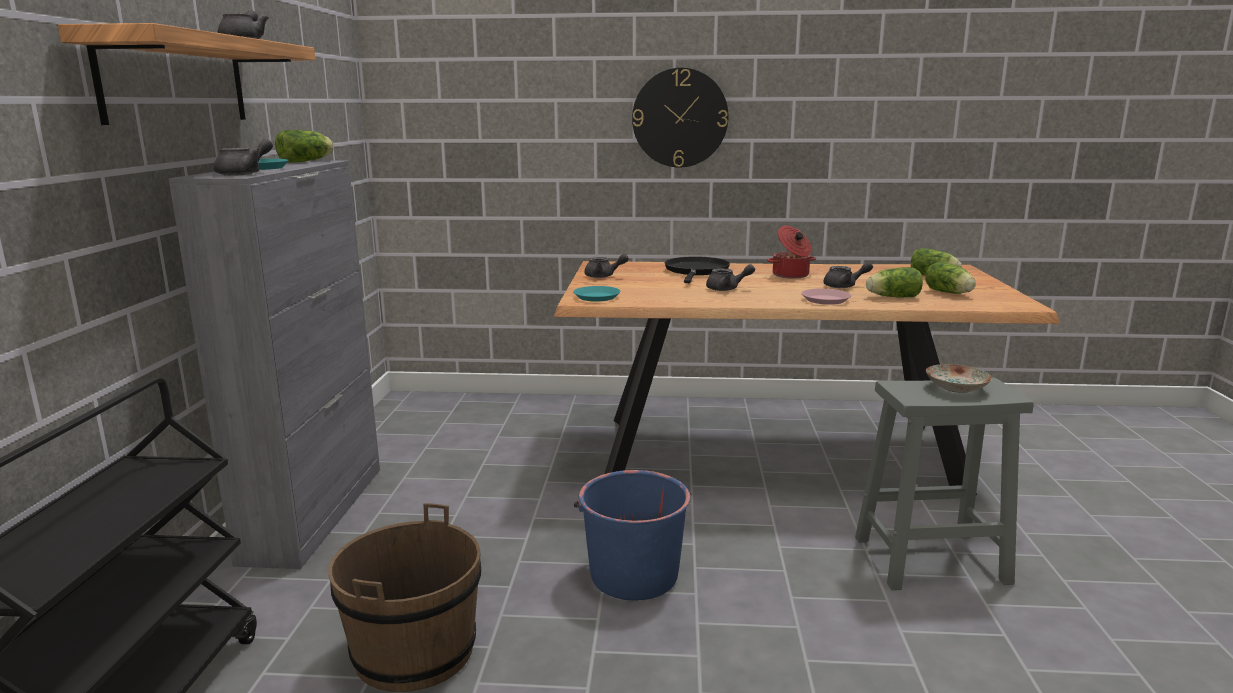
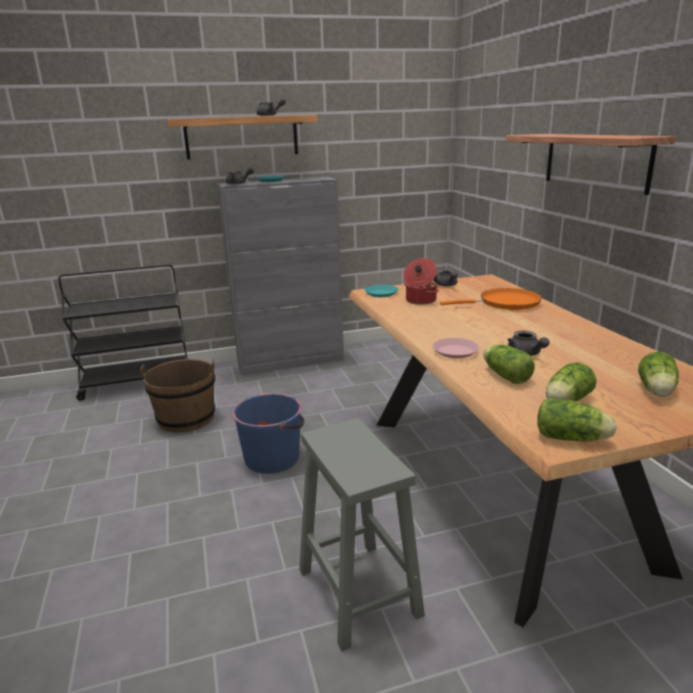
camera: 70 degrees right, 5 degrees up
lettuce [275,130,334,163] -> lettuce moved to [537,398,617,442]
wall clock [632,68,728,168] -> shelf [505,134,676,195]
black frying pan [665,257,730,283] -> orange frying pan [440,288,542,310]
grey teapot [706,264,755,291] -> none
cooking pot [767,226,816,279] -> cooking pot moved to [403,258,439,305]
plate [926,364,992,393] -> none

